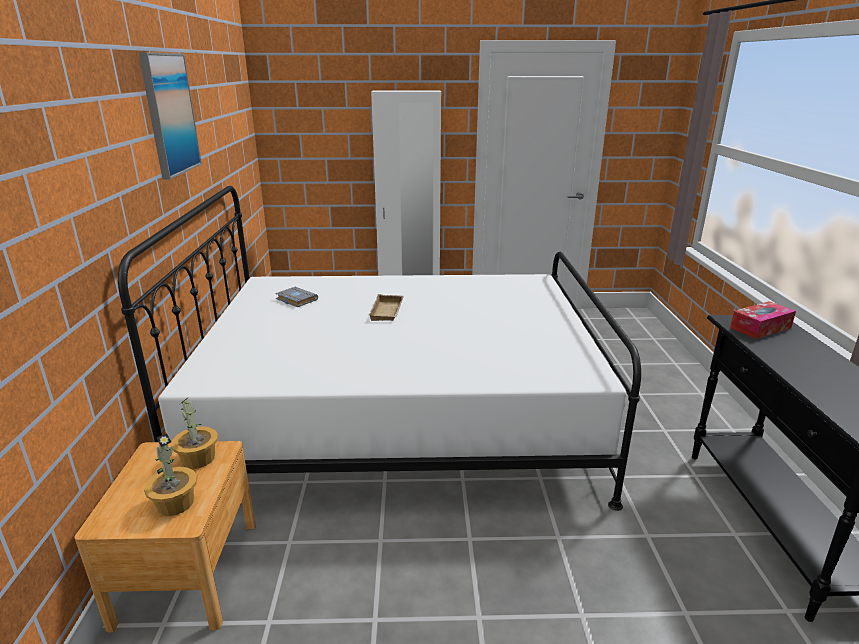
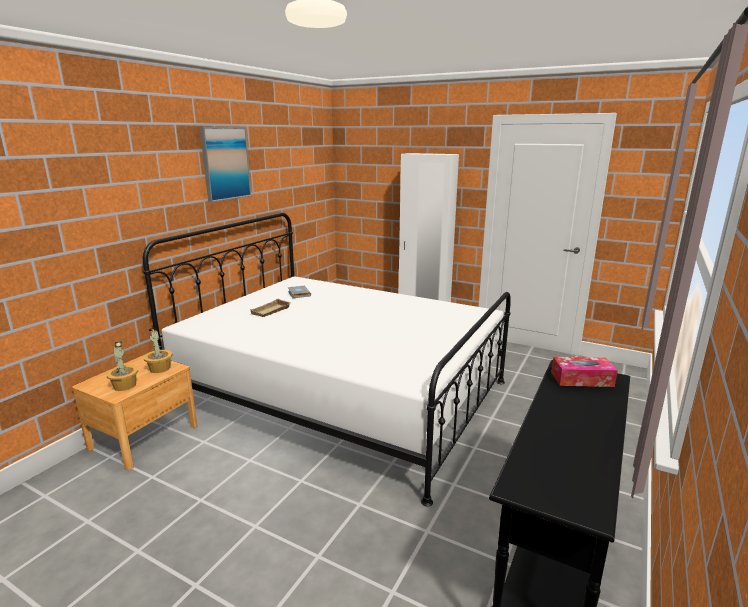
camera: 30 degrees right, 5 degrees down
beige tray [369,294,404,321] -> beige tray moved to [250,299,291,317]

